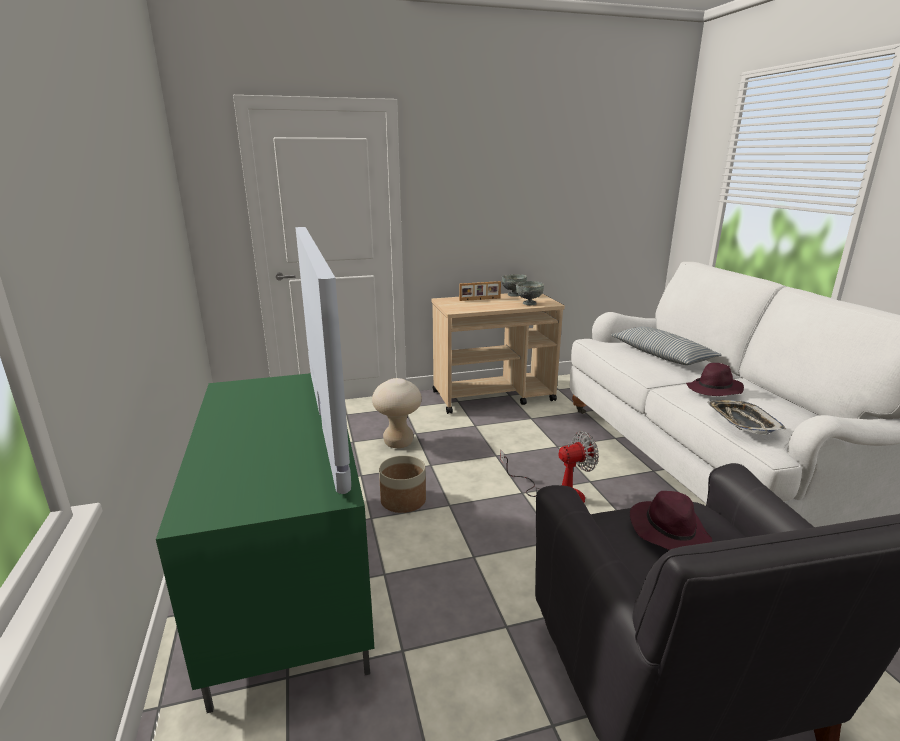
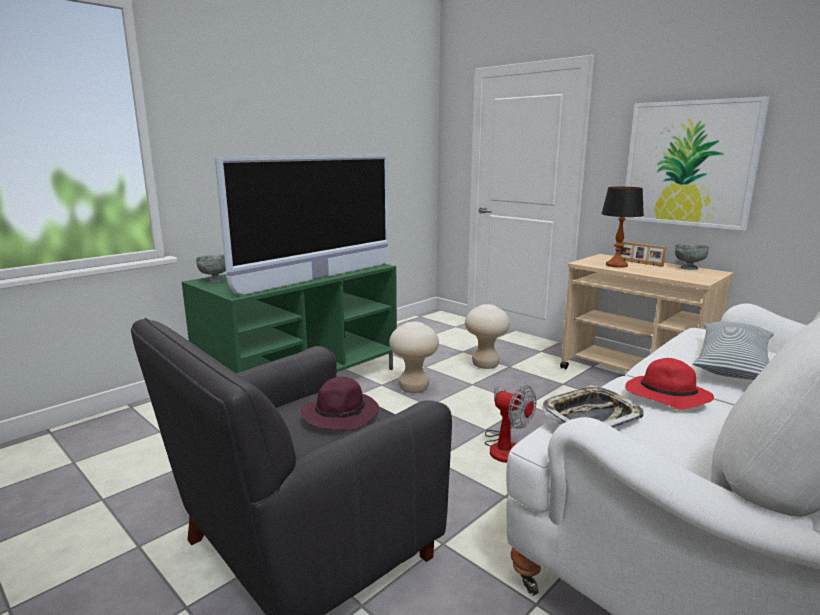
camera: 60 degrees right, 5 degrees down
planter [379,455,426,513] -> beige stool [389,321,439,393]
grey bowl [516,281,544,305] -> grey bowl moved to [196,254,226,283]
purple hat [686,363,744,396] -> red hat [625,358,714,410]
none -> table lamp [601,187,644,268]
none -> picture [625,96,770,231]

